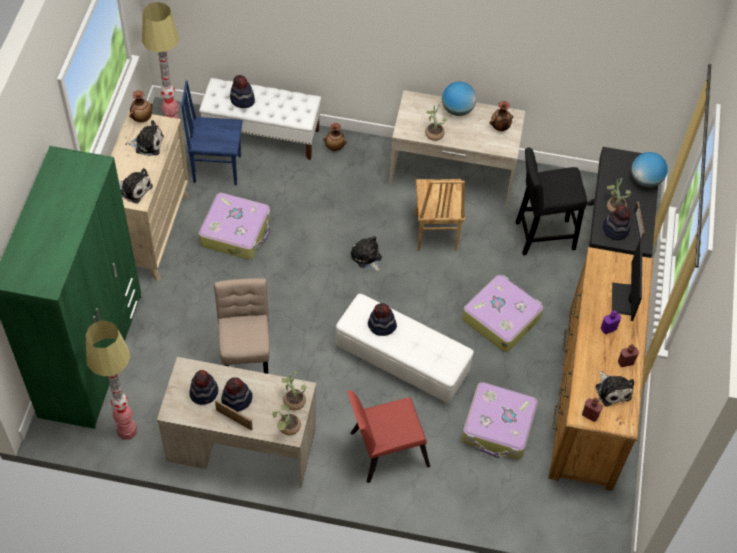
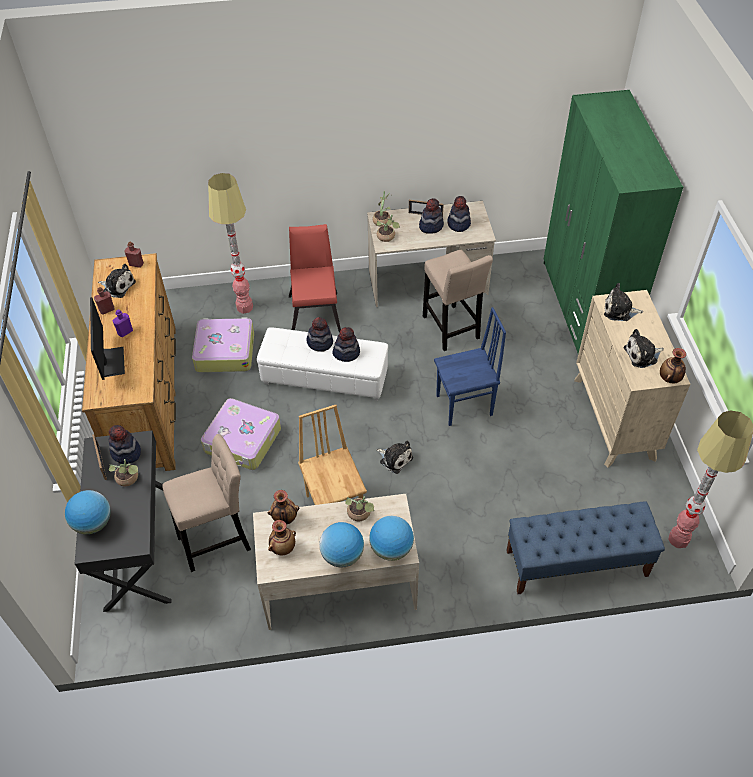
camera: 165 degrees right, 5 degrees down
floor lamp [86,320,137,440] -> floor lamp moved to [208,173,253,314]
blue chair [181,80,243,185] -> blue chair moved to [434,307,506,426]
white bench [199,78,321,160] -> blue bench [506,501,665,594]
suitcase [199,193,271,260] -> none
hat [230,75,255,108] -> hat moved to [307,317,333,352]
vase [323,123,347,151] -> vase moved to [268,490,299,524]
red chair [347,390,430,483] -> red chair turned 60 degrees counterclockwise [289,224,341,332]
black stool [516,148,587,255] -> beige stool [162,434,251,572]
plush toy [596,371,634,406] -> plush toy turned 150 degrees clockwise [98,264,136,298]
none -> globe [369,516,414,561]

